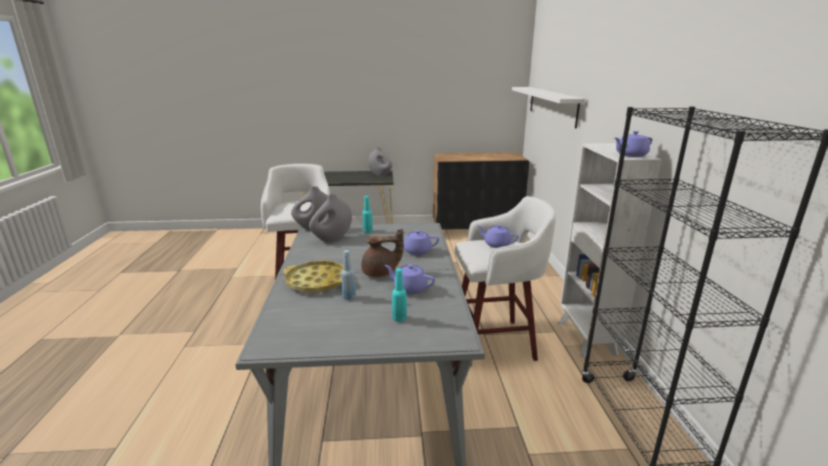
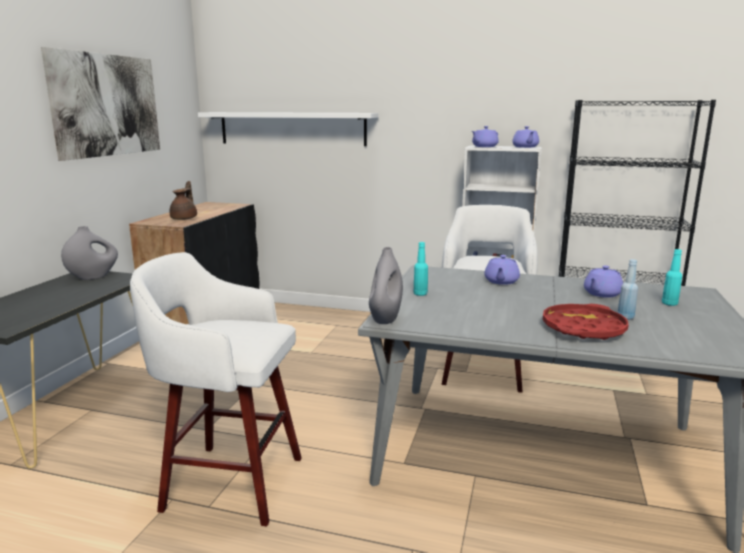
camera: 70 degrees left, 5 degrees down
yellow tray [283,261,344,293] -> red tray [543,304,629,340]
grey vase [309,194,352,242] -> none
brown teapot [361,228,403,277] -> brown teapot moved to [170,181,197,220]
purple teapot [477,225,518,248] -> purple teapot moved to [472,126,499,147]
none -> picture [41,47,160,161]

